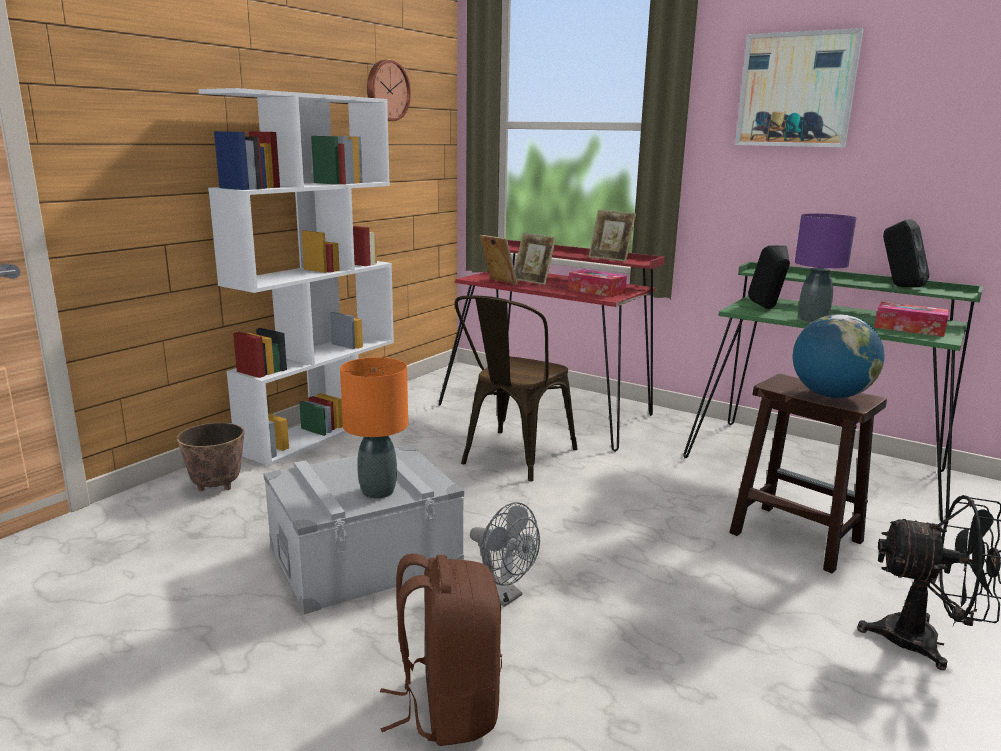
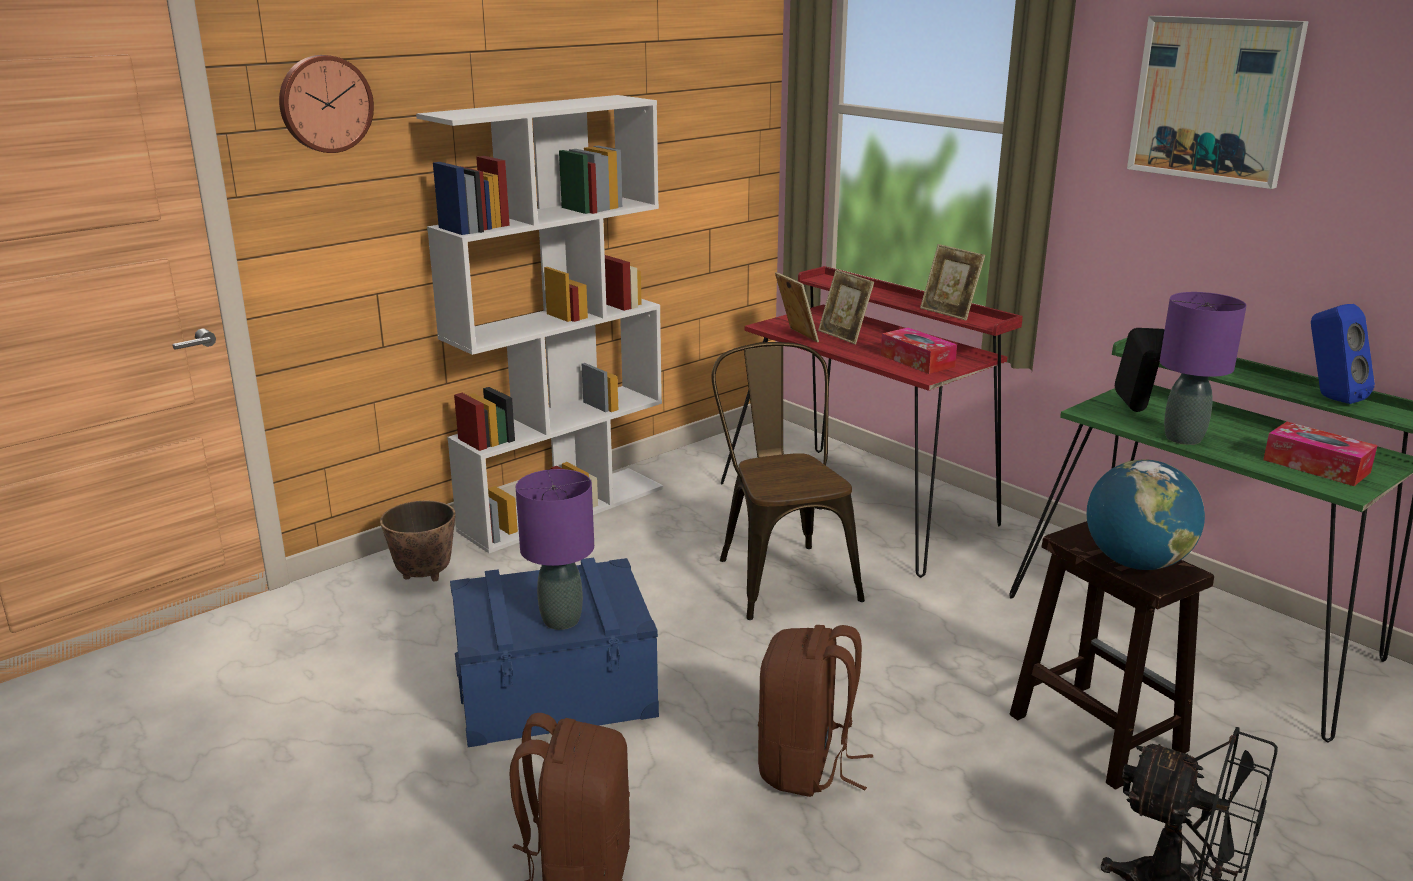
camera: 15 degrees right, 5 degrees up
grey storage box [263,445,464,614] -> blue storage box [450,558,659,747]
orange table lamp [340,357,408,499] -> purple table lamp [516,469,594,630]
wall clock [367,60,411,121] -> wall clock moved to [279,55,374,153]
brown chair [455,295,578,482] -> brown chair turned 120 degrees clockwise [712,342,865,620]
grey fan [470,502,540,607] -> none
black speaker [883,219,930,287] -> blue speaker [1311,304,1375,404]
none -> brown backpack [758,625,873,797]

